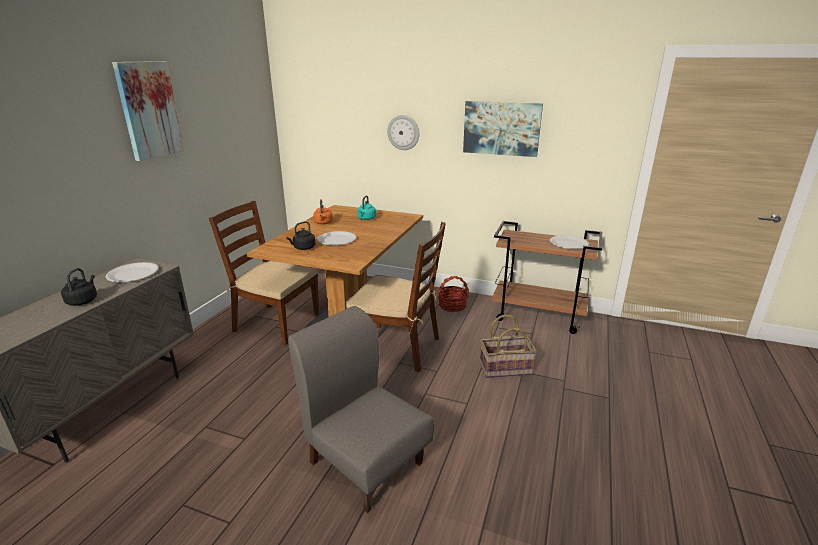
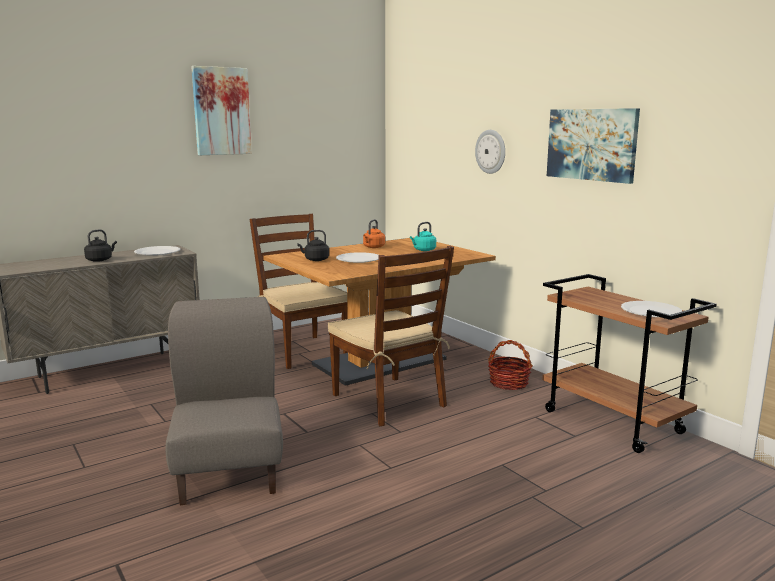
camera: 35 degrees right, 10 degrees down
basket [480,315,537,378] -> none

